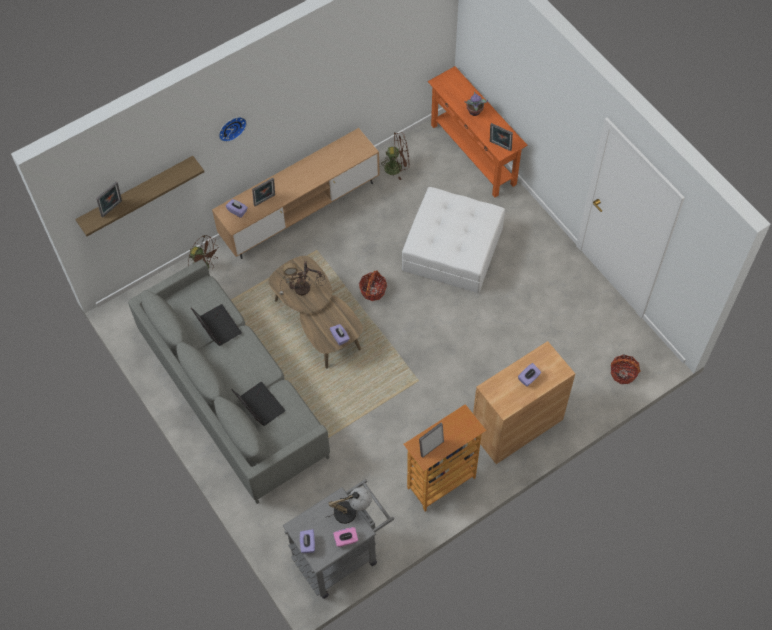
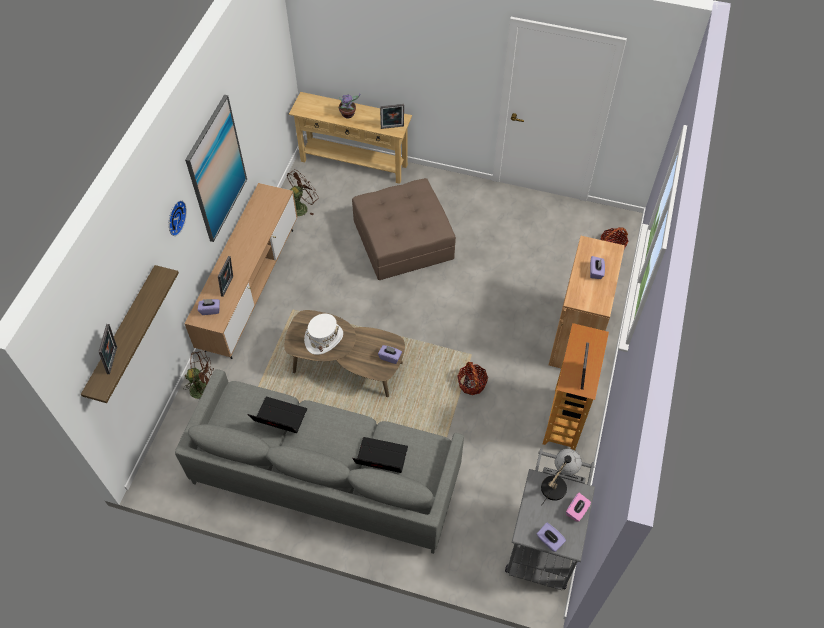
camera: 40 degrees left, 5 degrees down
table lamp [280,261,326,295] -> white hat [304,313,343,355]
basket [359,270,387,301] -> basket moved to [457,362,488,395]
white ottoman [402,187,505,293] -> brown ottoman [352,178,456,280]
orange console table [428,66,527,197] -> beige console table [289,92,412,184]
none -> picture [185,95,247,242]

